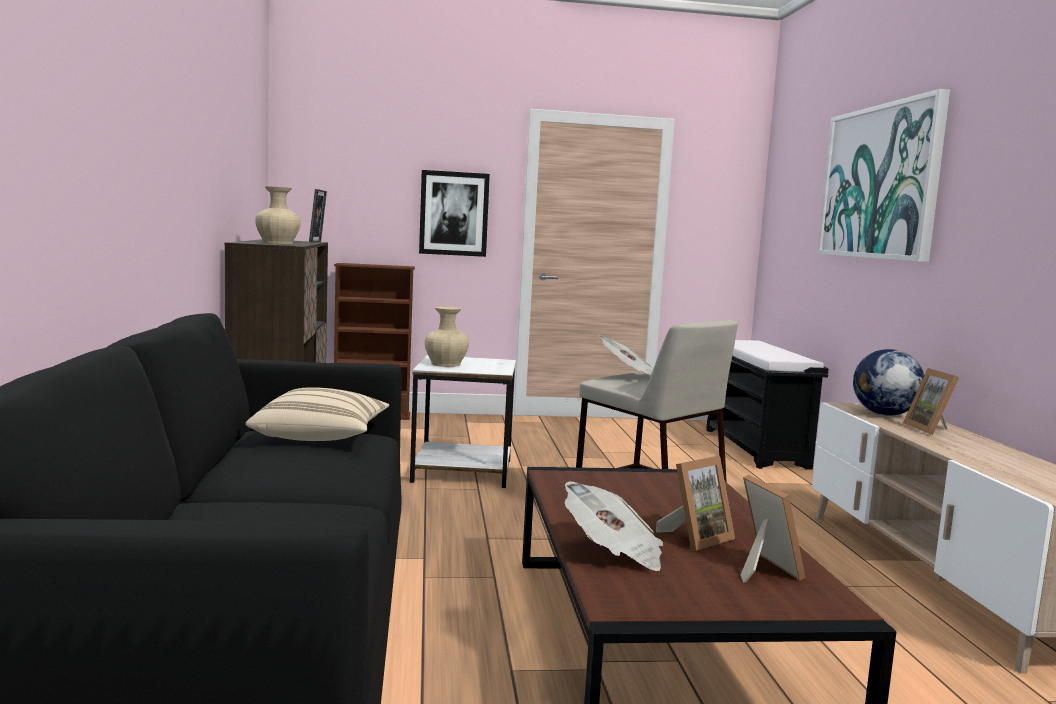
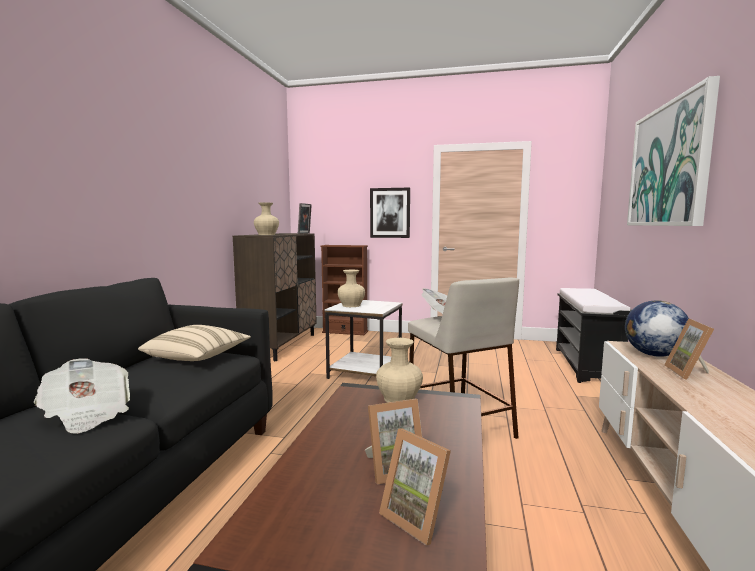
camera: 20 degrees right, 0 degrees up
newspaper [564,481,663,571] -> newspaper moved to [34,358,130,434]
picture frame [741,475,806,583] -> picture frame turned 135 degrees clockwise [379,428,451,546]
none -> beige vase [376,338,423,403]

